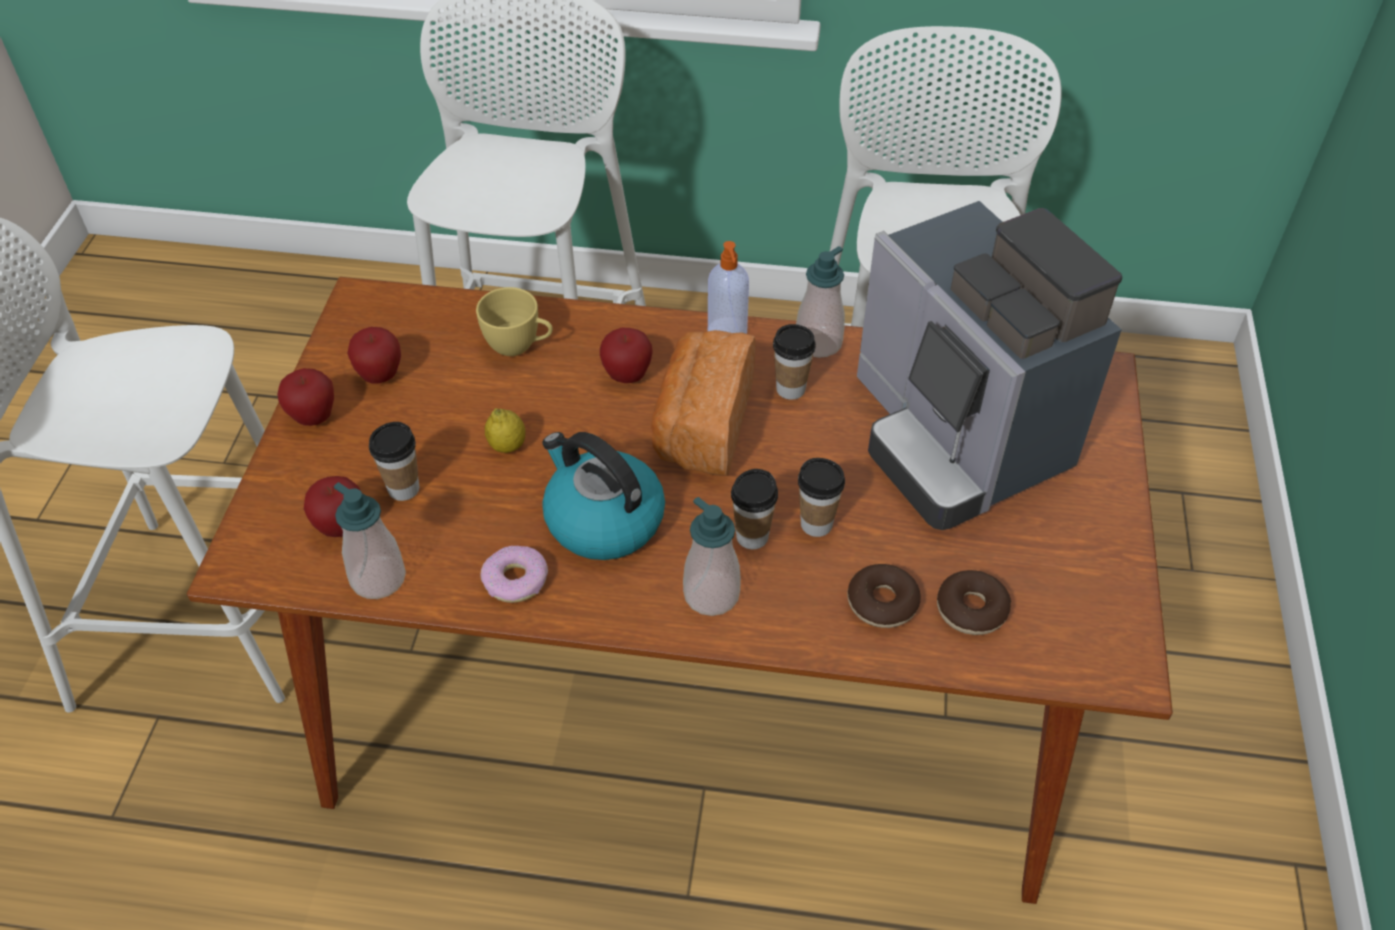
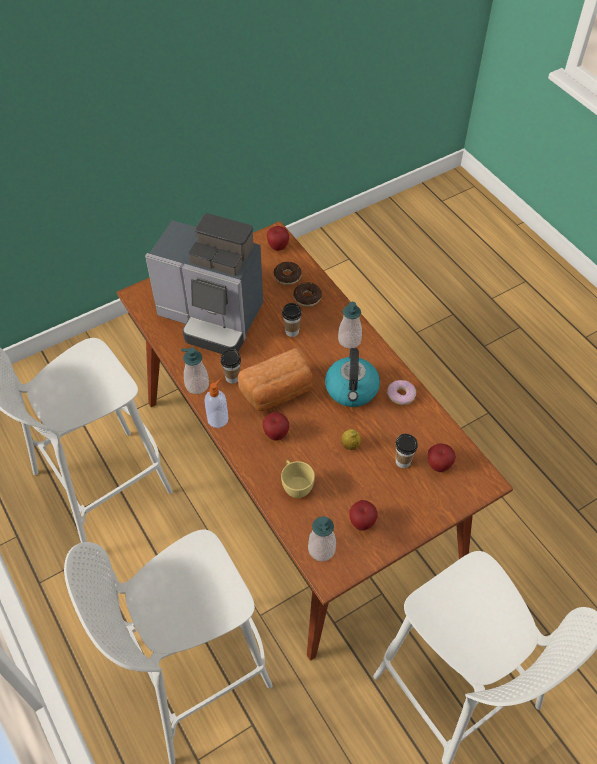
camera: 130 degrees left, 5 degrees up
apple [277,368,334,426] -> apple moved to [267,226,289,251]
soap dispenser [333,482,406,599] -> soap dispenser moved to [308,516,336,561]
cup [731,469,778,549] -> none
coffee machine [857,201,1123,530] -> coffee machine turned 90 degrees clockwise [145,213,263,354]

